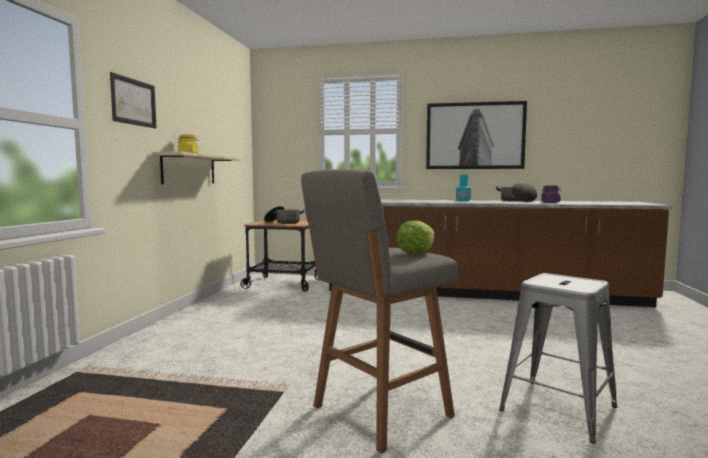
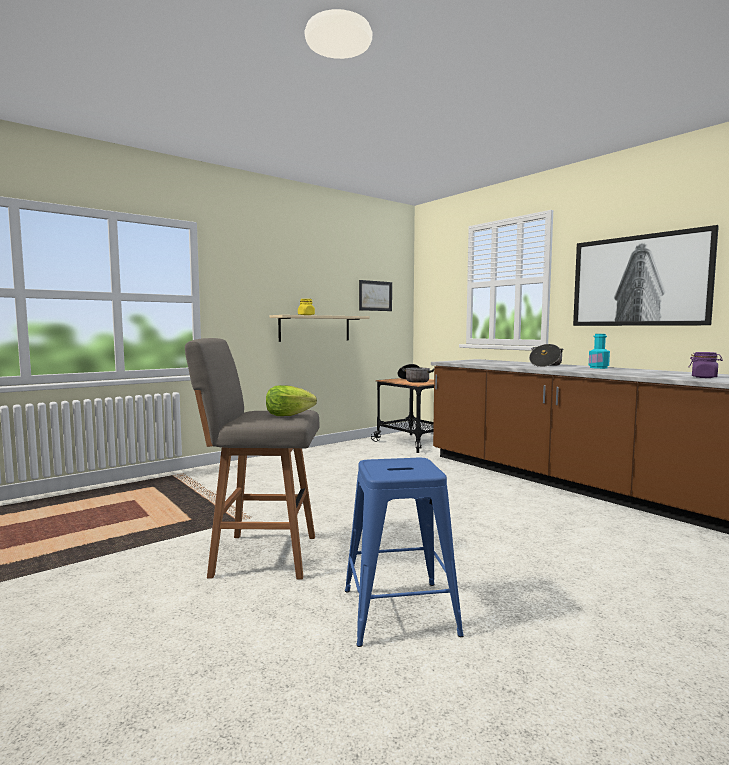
camera: 40 degrees right, 0 degrees up
picture [110,72,156,128] -> picture moved to [359,280,392,311]
cooking pot [496,183,537,202] -> cooking pot moved to [529,344,563,367]
grey stool [499,273,617,444] -> blue stool [345,458,464,647]

